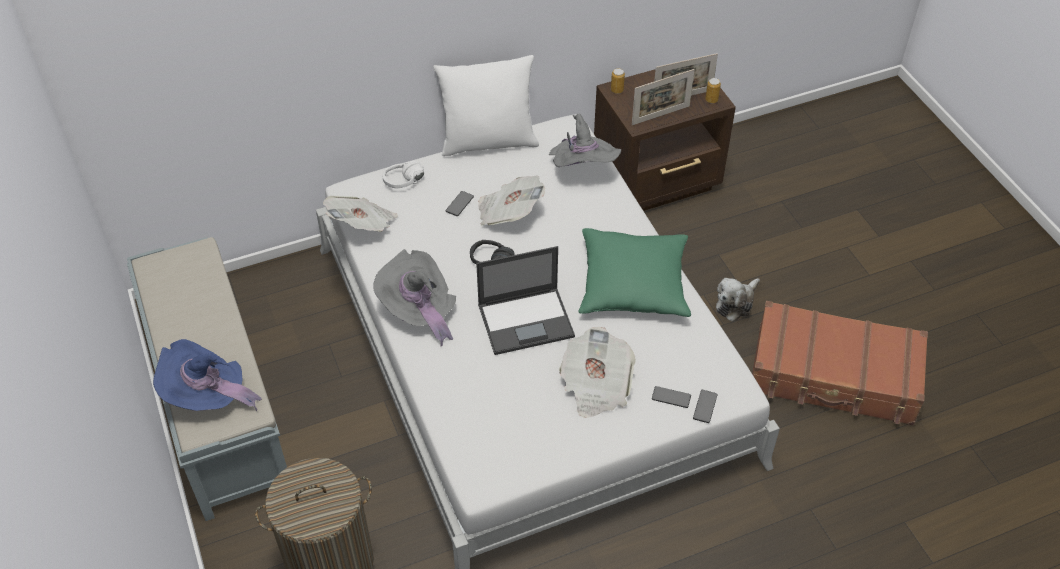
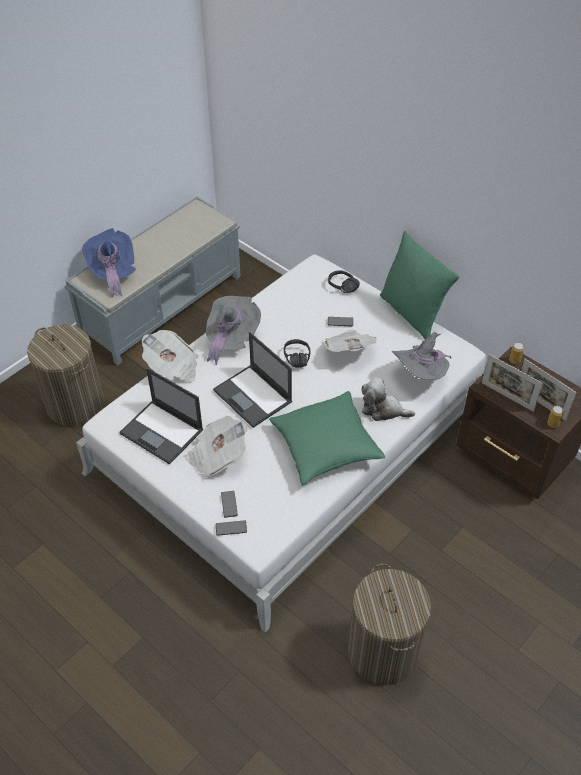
camera: 65 degrees right, 0 degrees up
newspaper [323,196,398,232] -> newspaper moved to [142,330,198,382]
white headphones [383,161,424,189] -> black headphones [328,270,360,293]
white pillow [433,55,539,156] -> green pillow [380,231,459,339]
plush toy [716,278,760,322] -> plush toy moved to [361,377,415,421]
brown suitcase [752,301,928,425] -> laundry basket [348,563,431,685]
none -> laptop [119,368,203,464]

